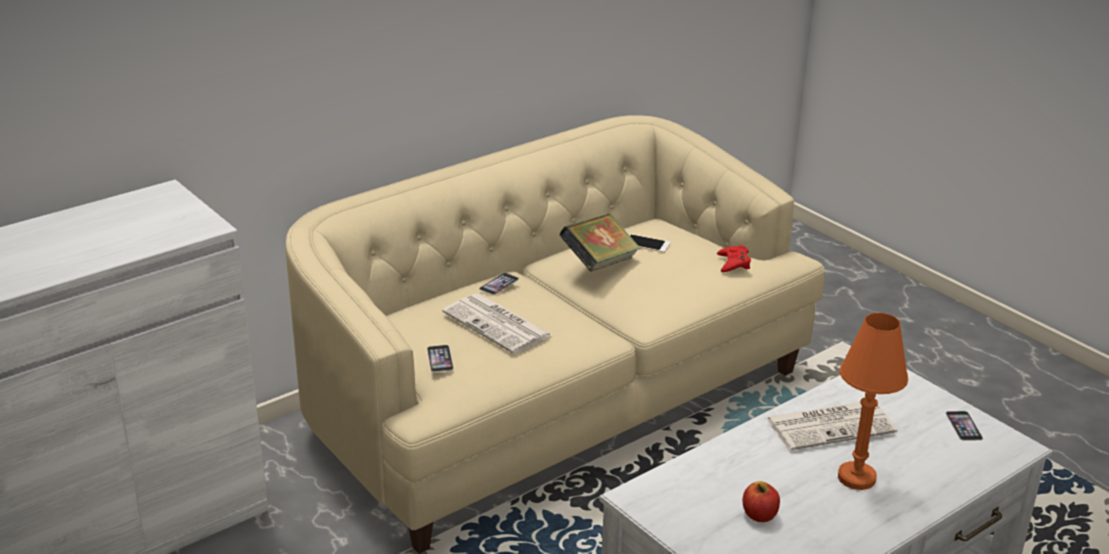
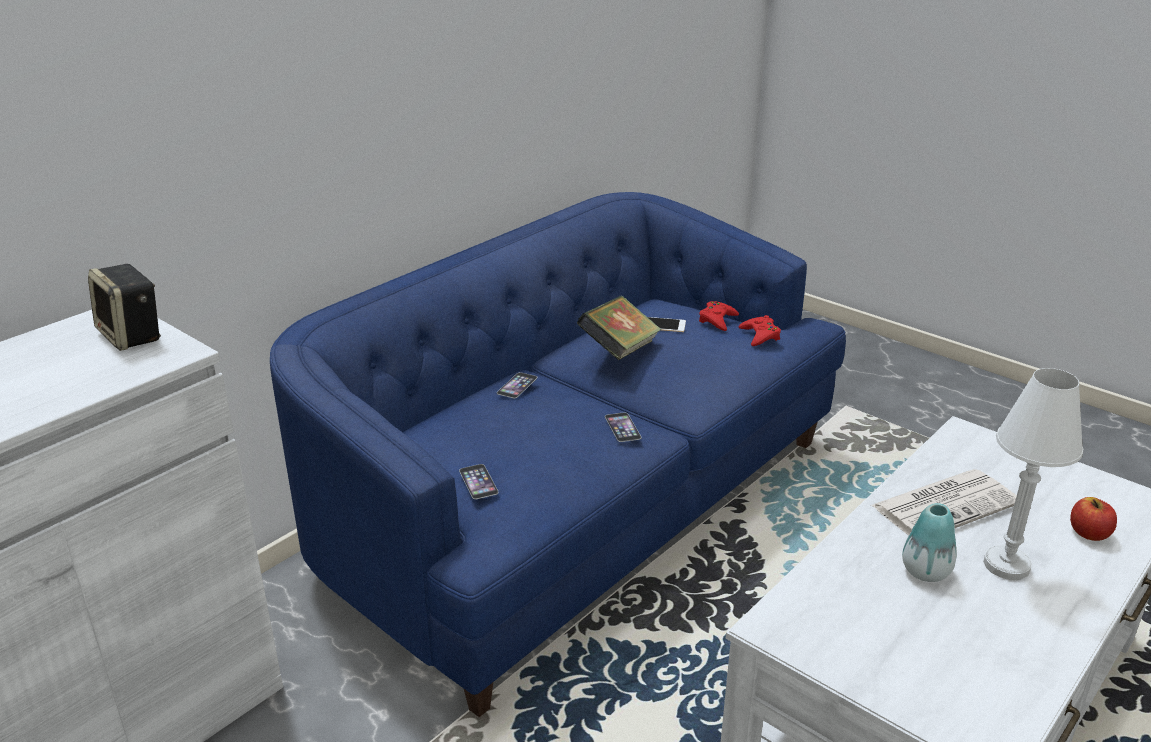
camera: 10 degrees left, 0 degrees up
beige sofa [285,115,825,554] -> blue sofa [270,192,846,717]
newspaper [442,293,553,354] -> none
apple [743,481,780,522] -> apple moved to [1070,497,1117,541]
orange table lamp [838,313,908,490] -> white table lamp [983,368,1083,580]
phone [946,411,983,441] -> phone moved to [605,412,641,442]
none -> speaker [88,264,161,351]
none -> red game controller [699,301,739,331]
none -> vase [902,503,957,582]

